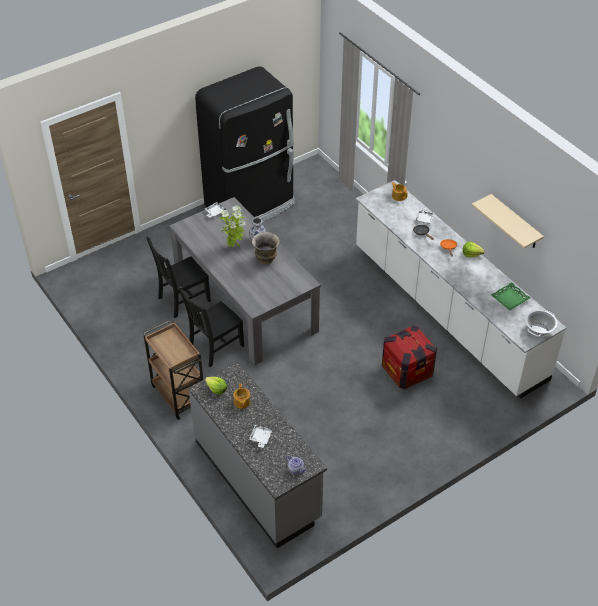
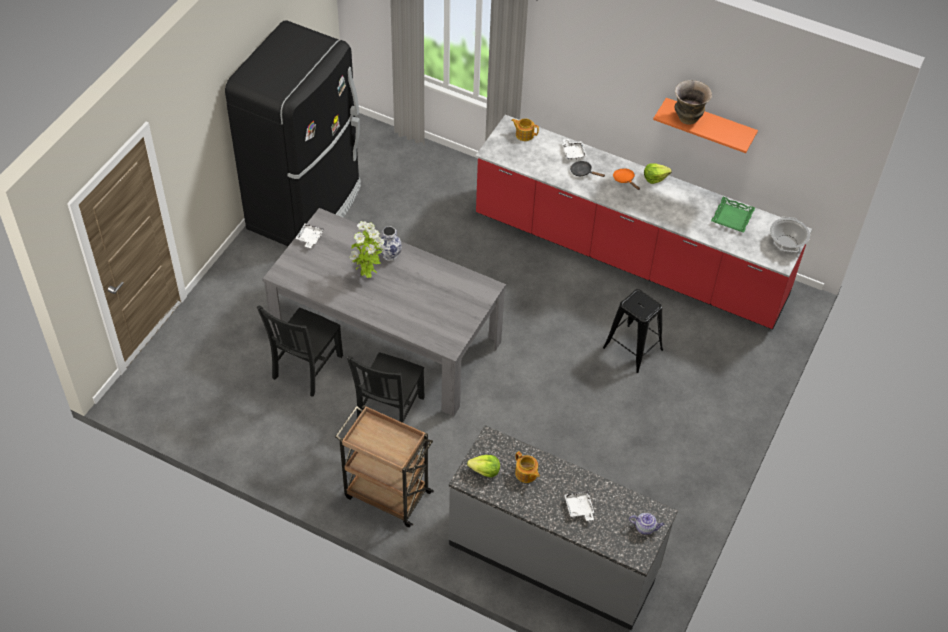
camera: 30 degrees left, 5 degrees up
vase [252,232,280,264] -> vase moved to [674,80,712,125]
white counter [356,180,566,399] -> red counter [475,115,812,330]
crate [382,325,437,389] -> black stool [603,289,663,373]
beige shelf [472,194,544,248] -> orange shelf [653,98,758,153]

